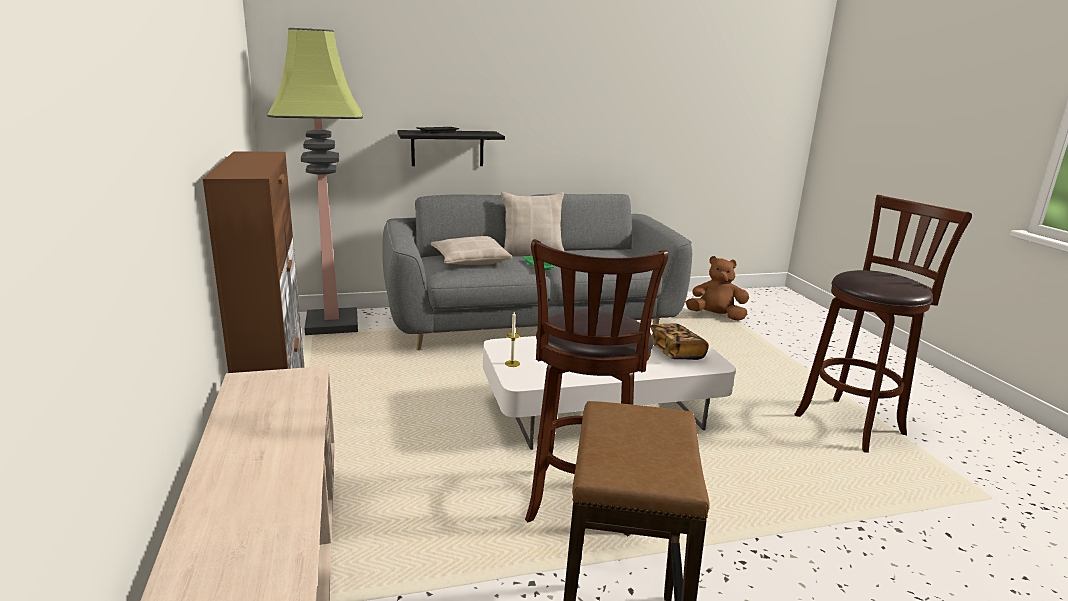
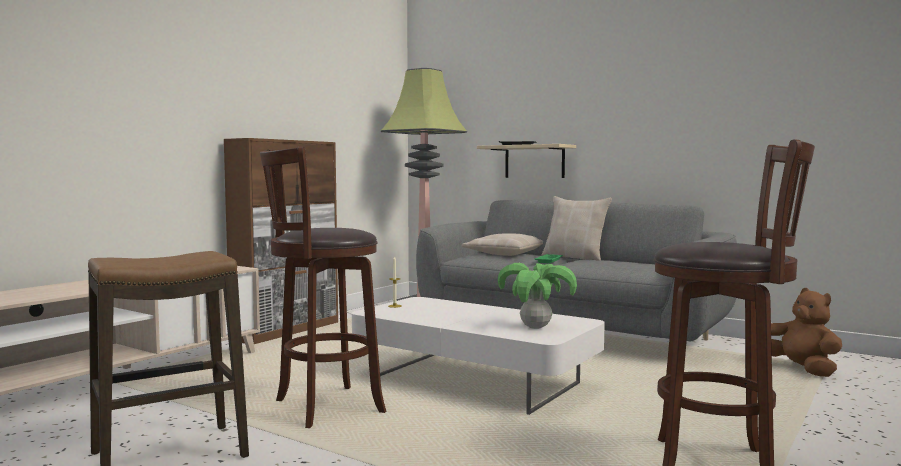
camera: 50 degrees right, 15 degrees down
black shelf [397,130,505,166] -> beige shelf [477,144,576,178]
book [651,323,709,360] -> potted plant [498,263,577,329]

